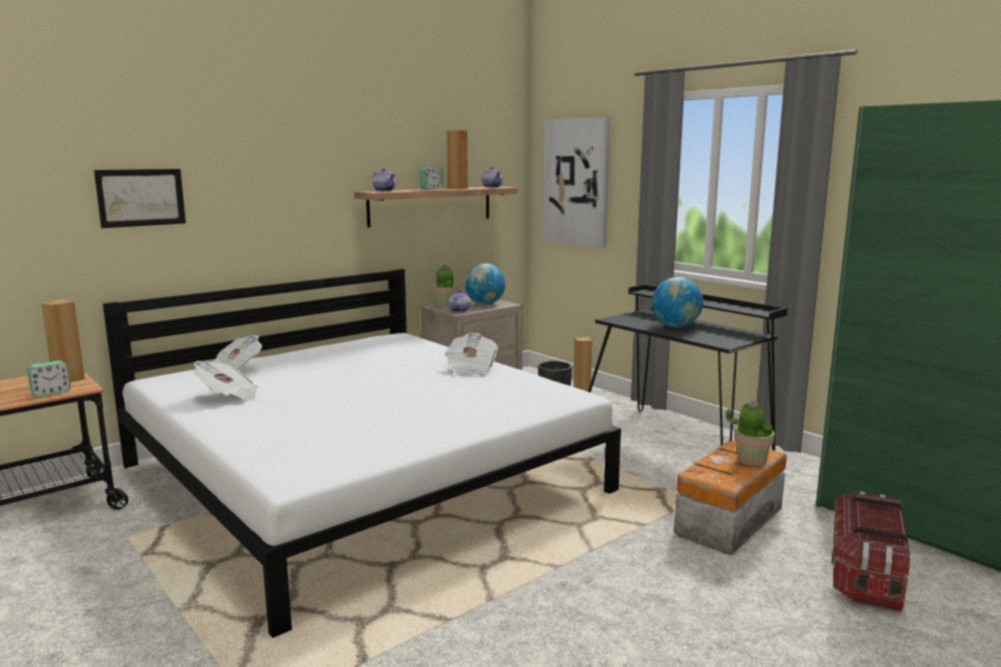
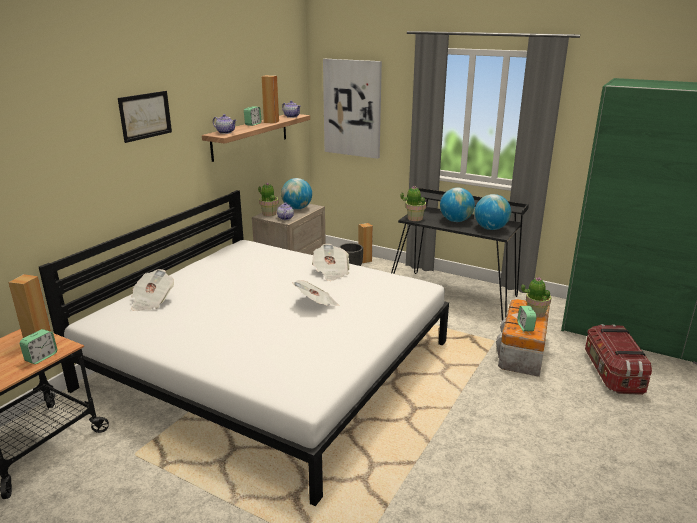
camera: 20 degrees left, 10 degrees up
picture [94,169,186,228] -> picture moved to [118,91,172,143]
newspaper [194,361,258,400] -> newspaper moved to [292,280,340,306]
none -> potted plant [400,186,426,221]
none -> globe [475,194,511,230]
none -> alarm clock [517,306,537,331]

